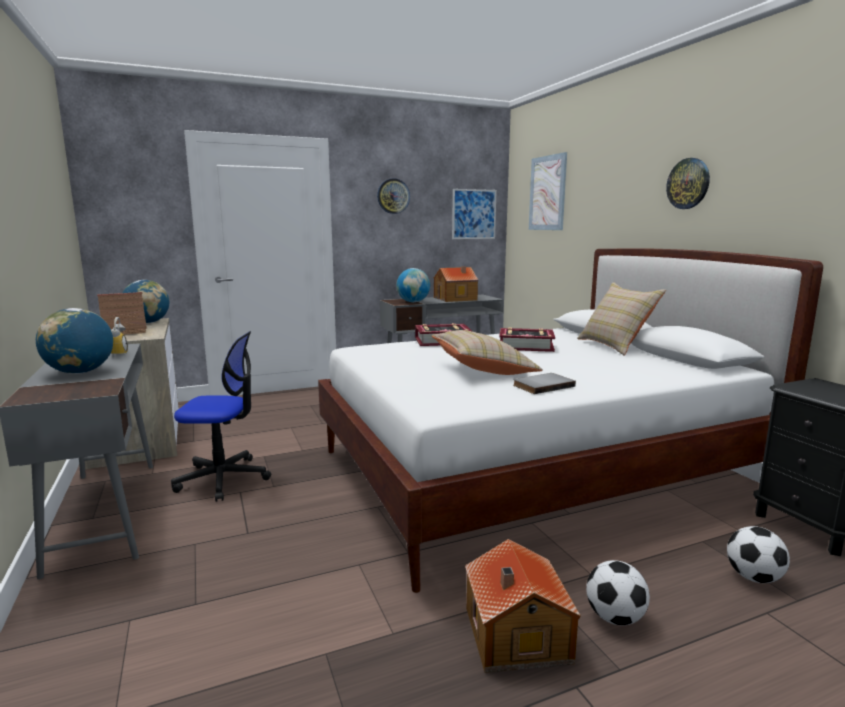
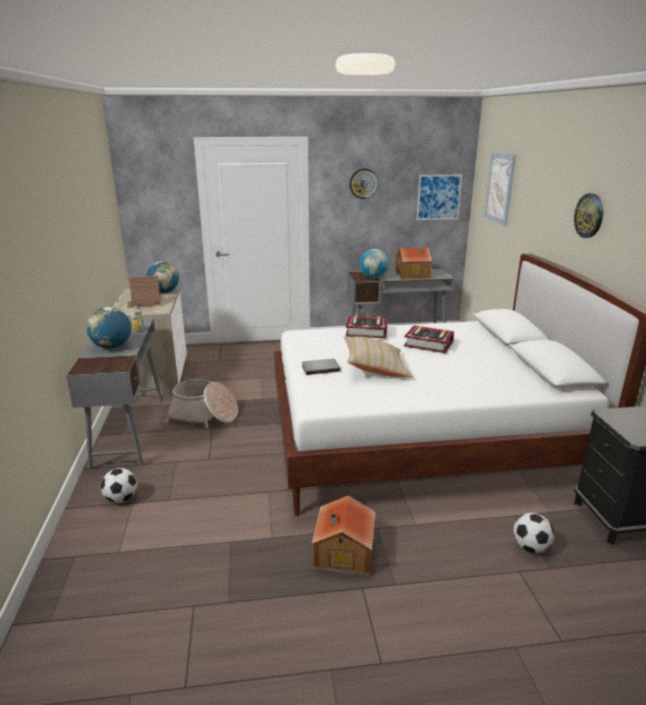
camera: 15 degrees right, 10 degrees up
office chair [171,331,271,502] -> basket [165,379,238,428]
grey book [513,373,576,394] -> grey book moved to [302,359,341,375]
beige pillow [577,282,666,355] -> none
football [586,560,650,626] -> football moved to [101,468,137,503]

